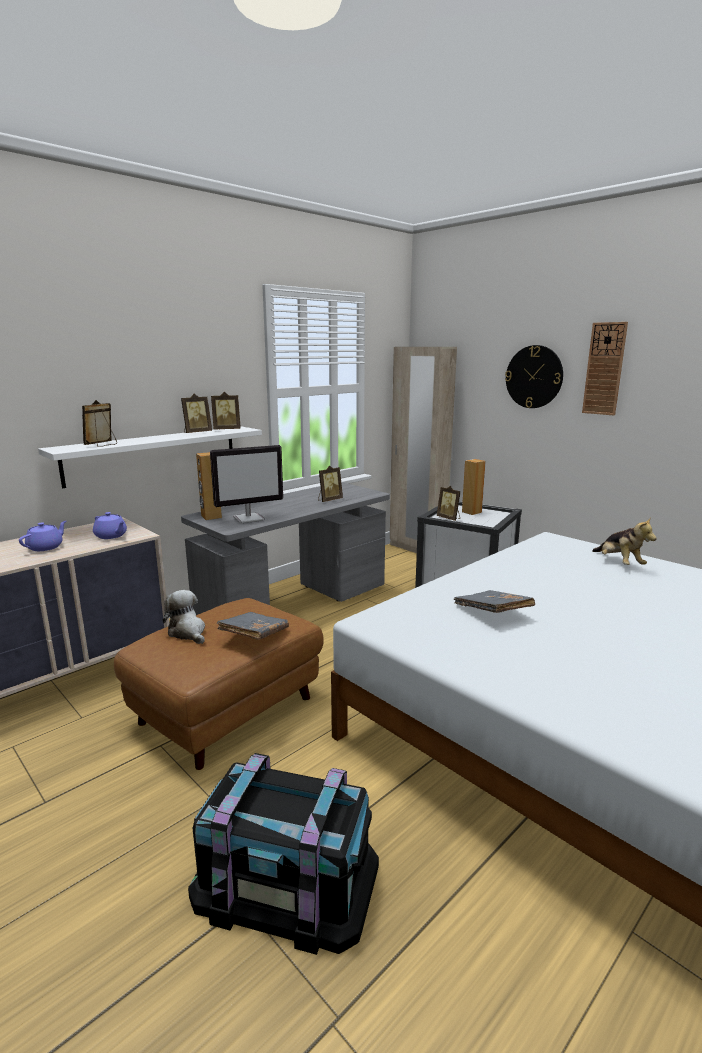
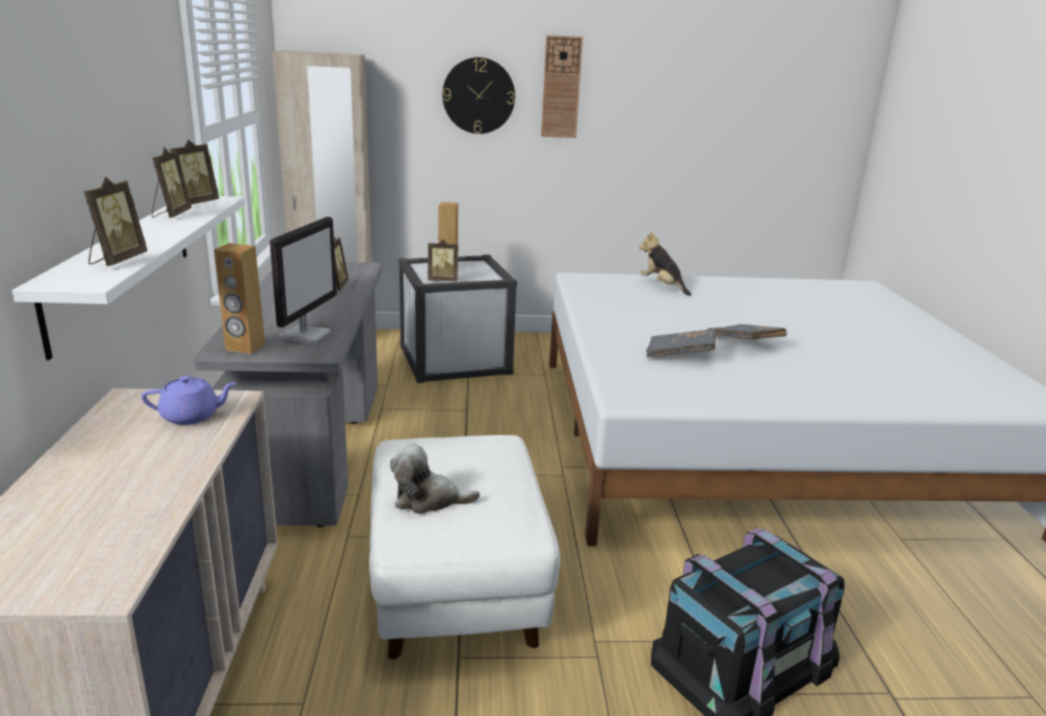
camera: 50 degrees left, 5 degrees up
purple teapot [19,521,66,551] -> none
picture frame [82,400,117,447] -> picture frame turned 150 degrees counterclockwise [84,177,147,266]
brown ottoman [114,598,324,770] -> white ottoman [369,435,560,660]
grey book [217,612,289,640] -> grey book moved to [707,324,787,340]
plush toy [592,518,657,565] -> plush toy turned 150 degrees counterclockwise [639,232,691,296]

